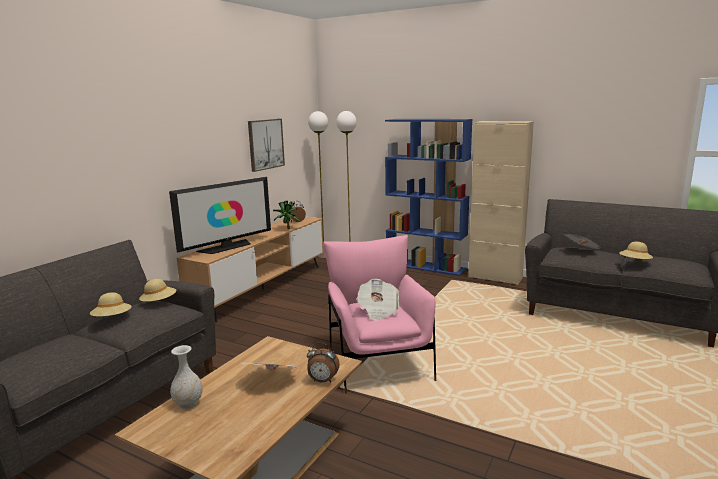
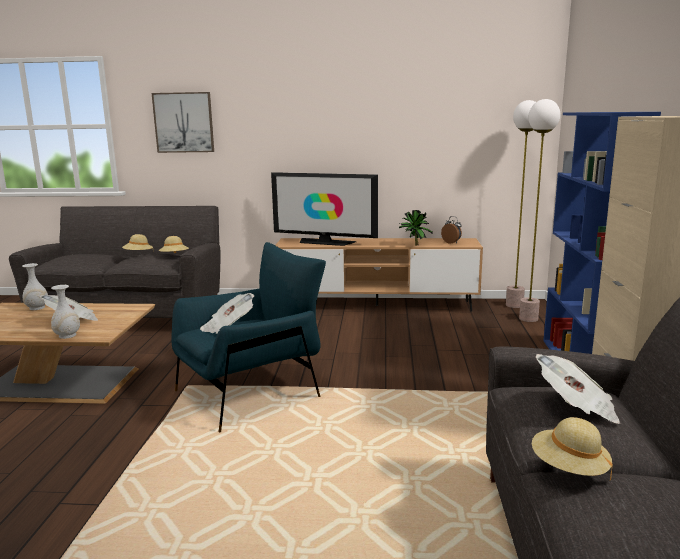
camera: 65 degrees right, 0 degrees up
picture [248,119,285,172] -> picture moved to [152,92,214,153]
alarm clock [307,343,340,382] -> white vase [51,285,80,339]
pink armchair [323,235,436,394] -> blue armchair [171,242,326,432]

